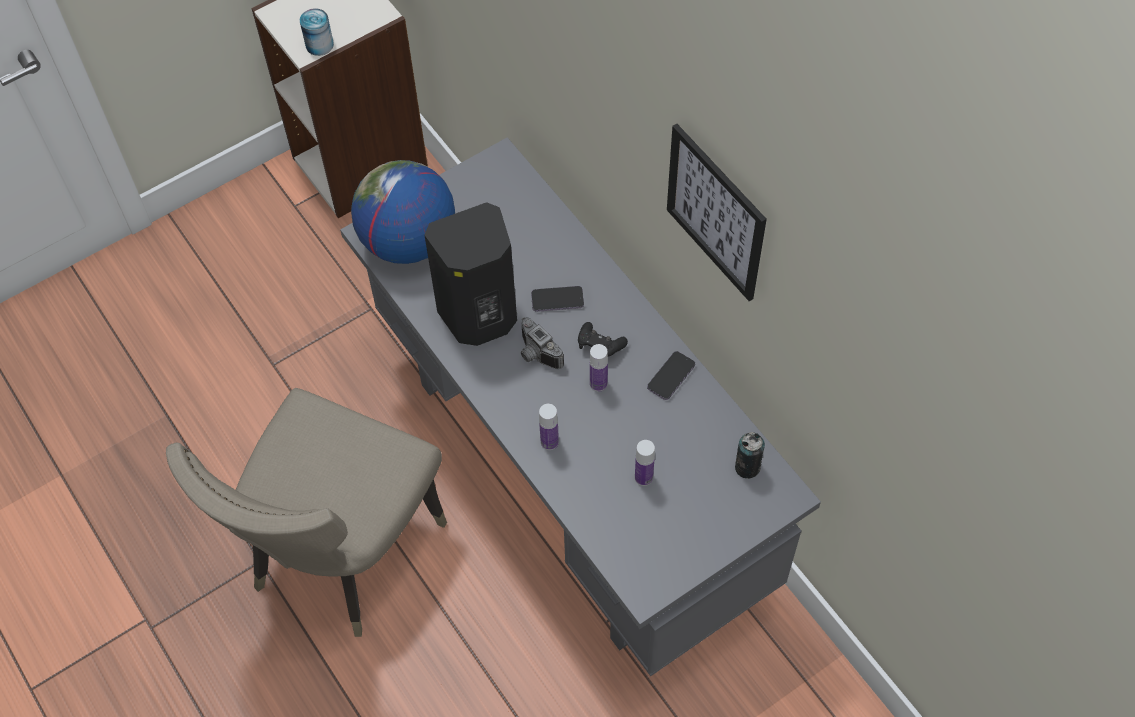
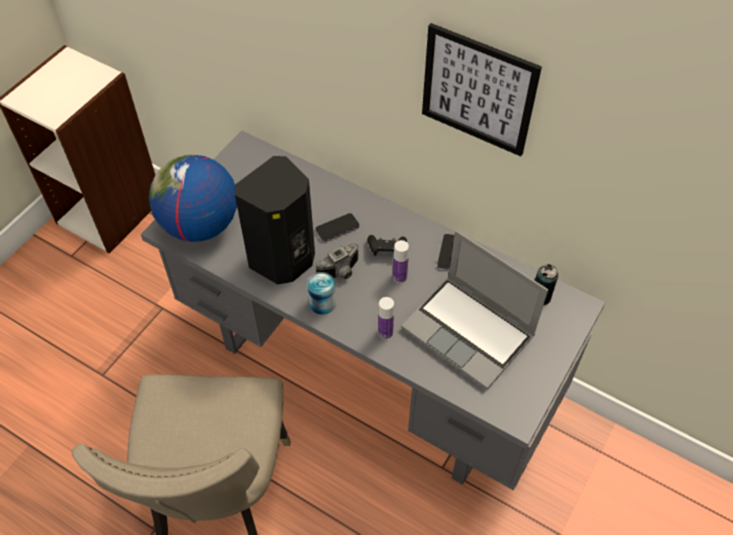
camera: 25 degrees left, 5 degrees down
can [300,8,334,56] -> can moved to [307,272,336,315]
camera [521,317,564,369] -> camera turned 60 degrees counterclockwise [316,243,359,279]
bottle [635,440,655,486] -> laptop [401,230,548,390]

